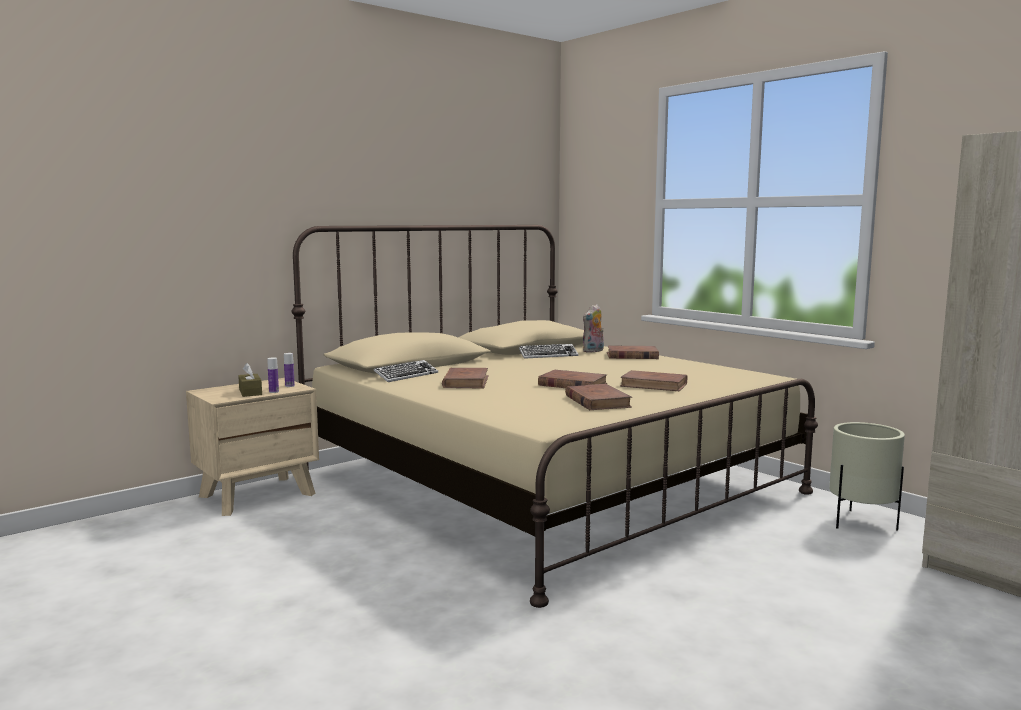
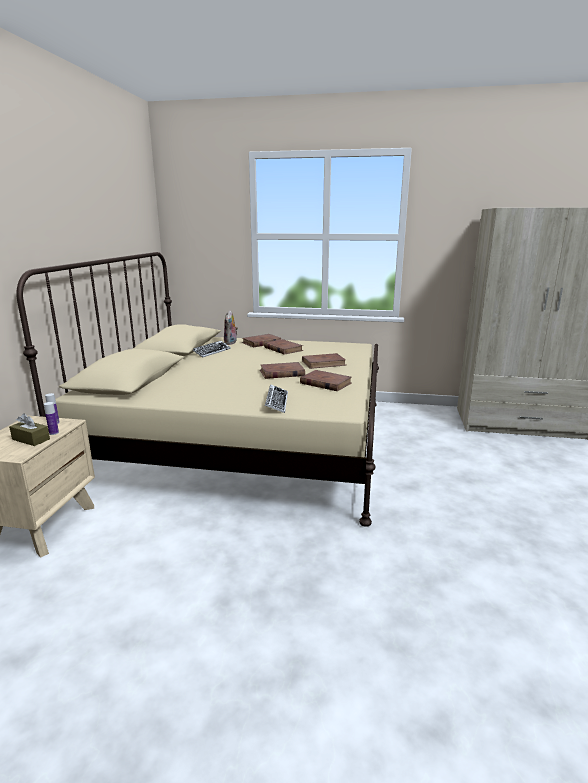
camera: 40 degrees left, 10 degrees up
keyboard [373,360,438,382] -> keyboard moved to [265,384,288,413]
brown book [442,368,489,388] -> brown book moved to [264,339,303,355]
beige planter [829,422,905,531] -> none

